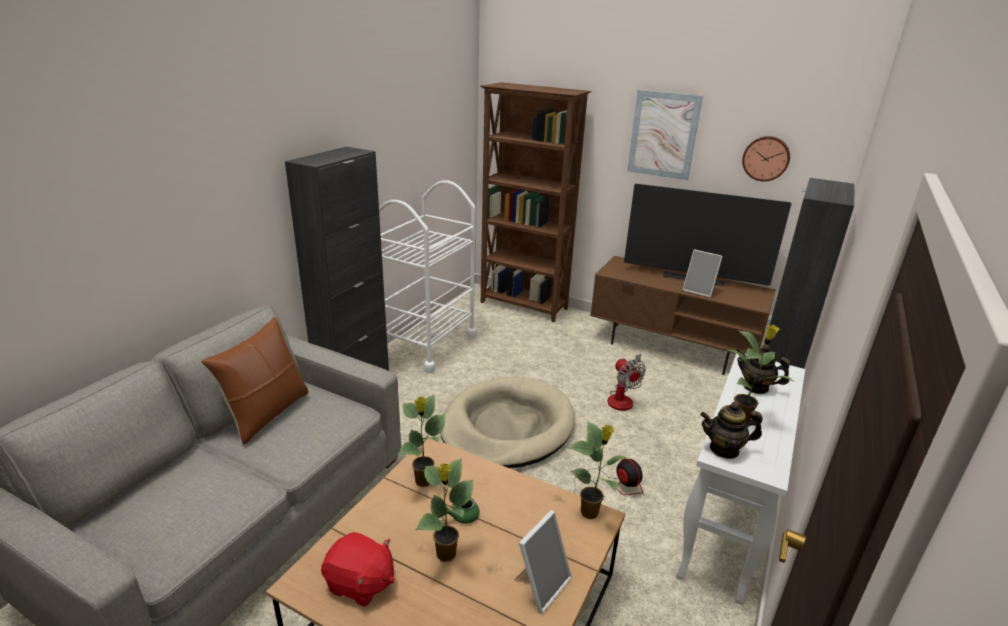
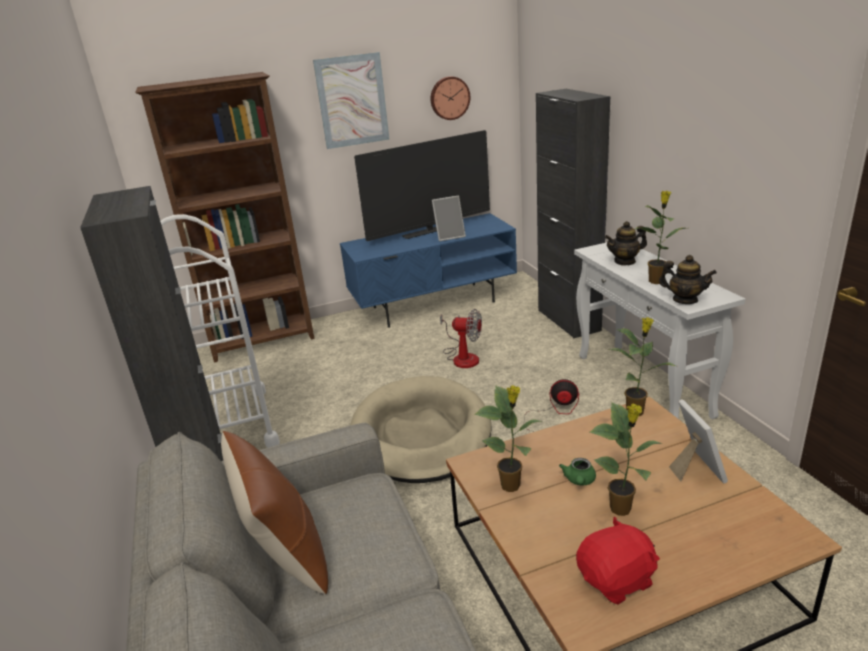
camera: 45 degrees left, 0 degrees up
brown tv stand [590,256,776,375] -> blue tv stand [340,213,517,328]
teapot [700,402,762,459] -> teapot turned 105 degrees counterclockwise [659,255,717,304]

